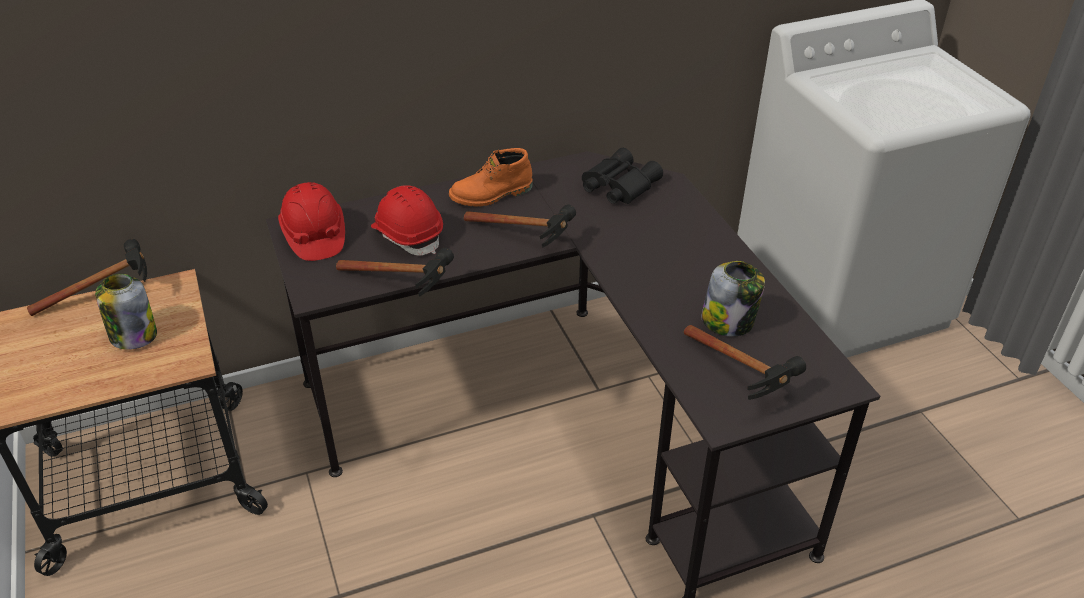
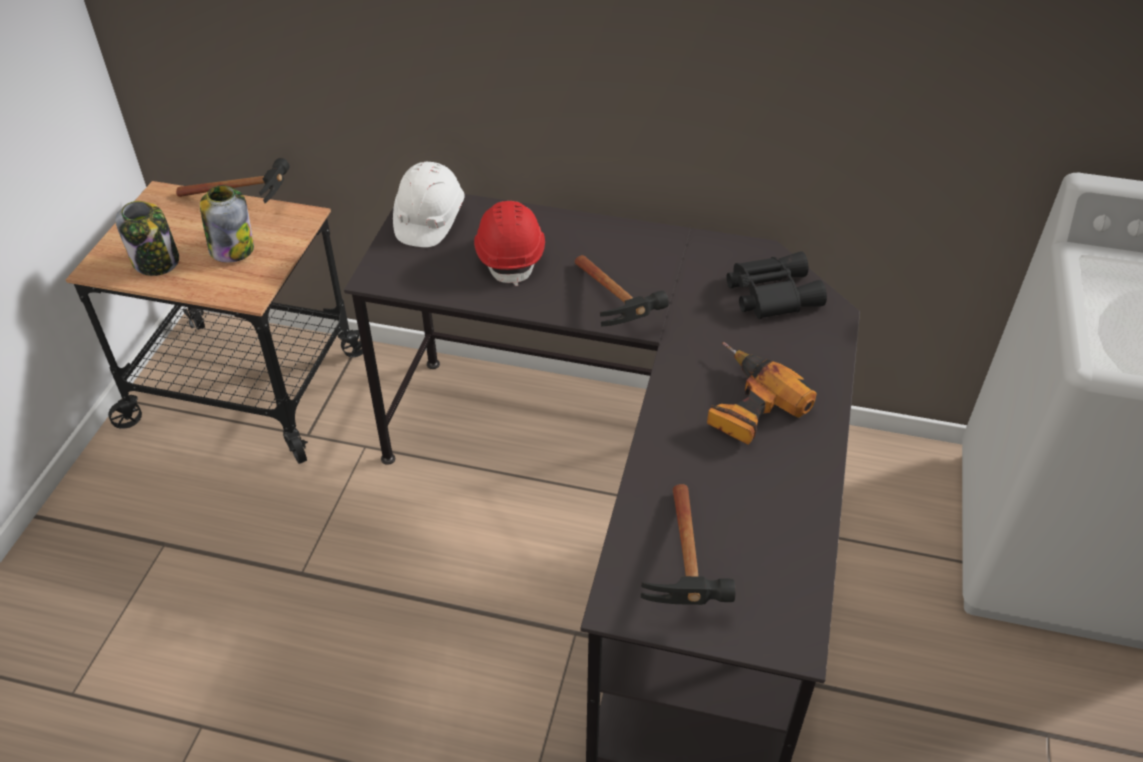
camera: 35 degrees right, 5 degrees up
red hard hat [278,182,345,261] -> white hard hat [393,162,465,247]
hammer [336,248,454,297] -> none
orange boot [449,148,533,207] -> none
jar [701,261,765,337] -> jar moved to [115,201,179,276]
none -> power drill [707,342,817,445]

